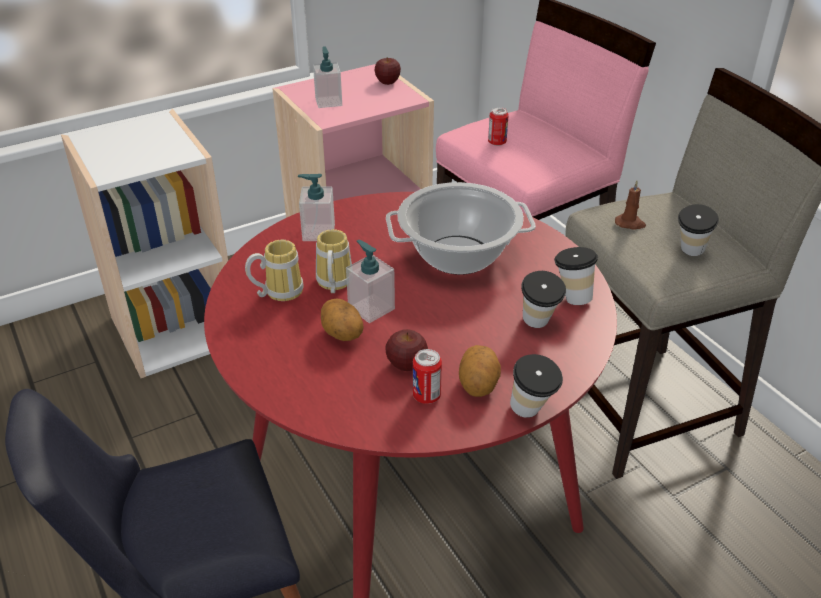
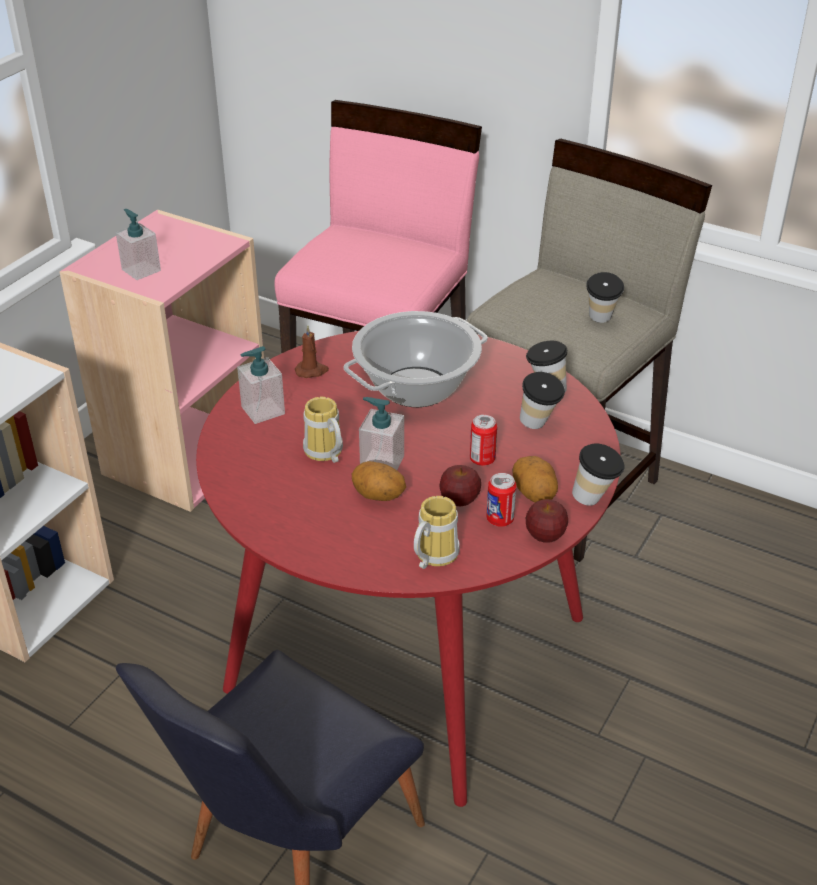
camera: 30 degrees left, 0 degrees up
mug [245,240,304,301] -> mug moved to [414,496,460,569]
apple [375,57,401,85] -> apple moved to [526,499,568,543]
can [488,107,509,146] -> can moved to [470,415,497,466]
brown candle [615,181,646,230] -> brown candle moved to [295,325,329,378]

